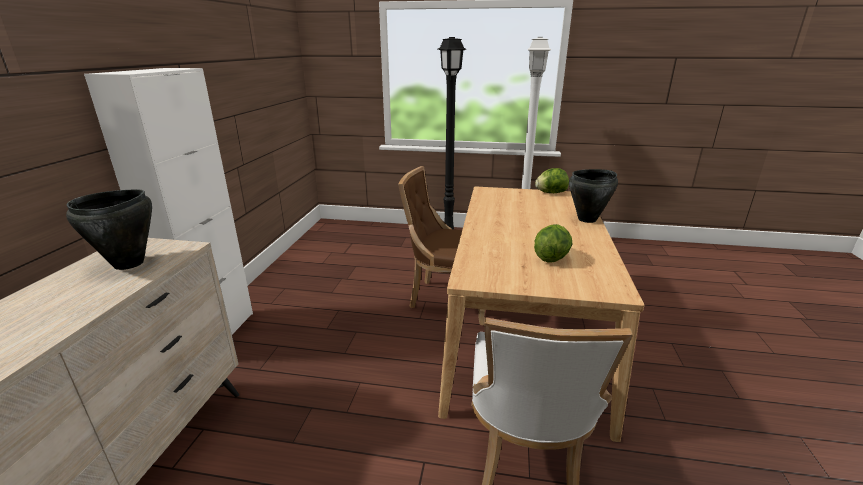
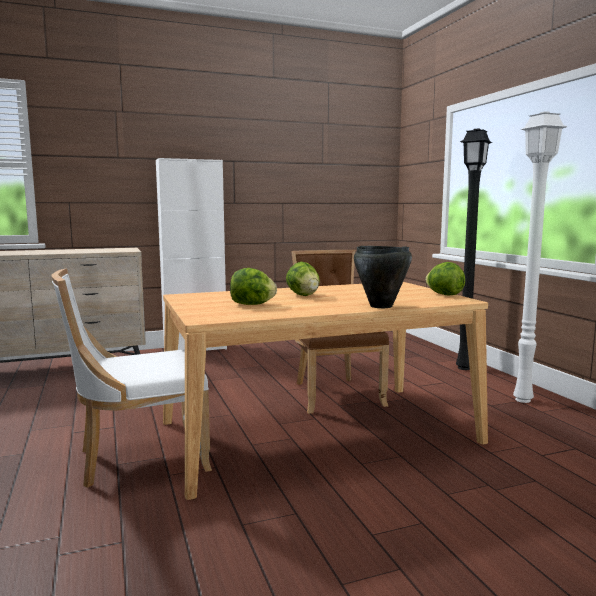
camera: 60 degrees right, 15 degrees down
black cooking pot [66,190,152,270] -> none
none -> lettuce [286,262,320,296]

